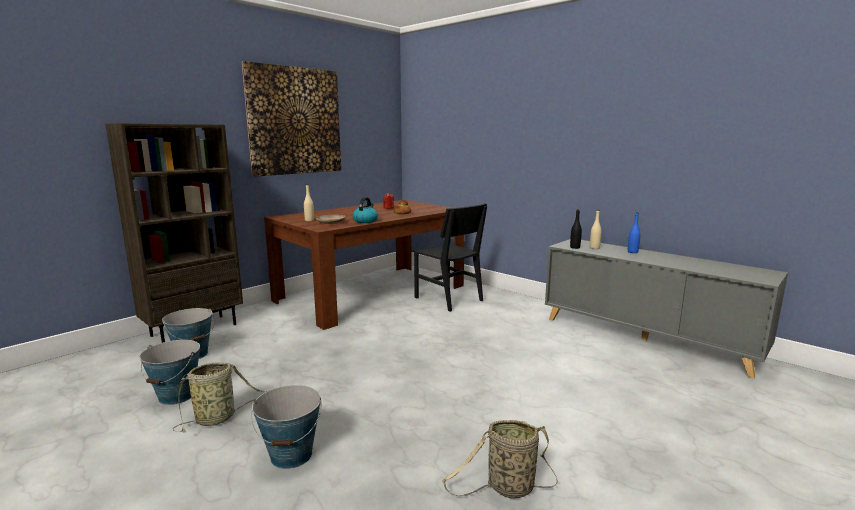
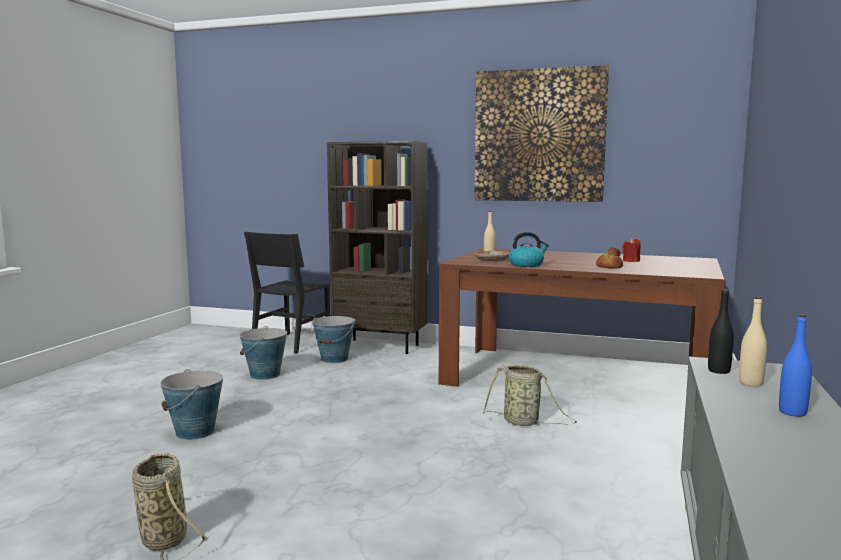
camera: 65 degrees right, 5 degrees down
basket [173,362,261,432] -> basket moved to [483,365,577,426]
black chair [412,203,487,312] -> black chair moved to [244,232,330,354]

